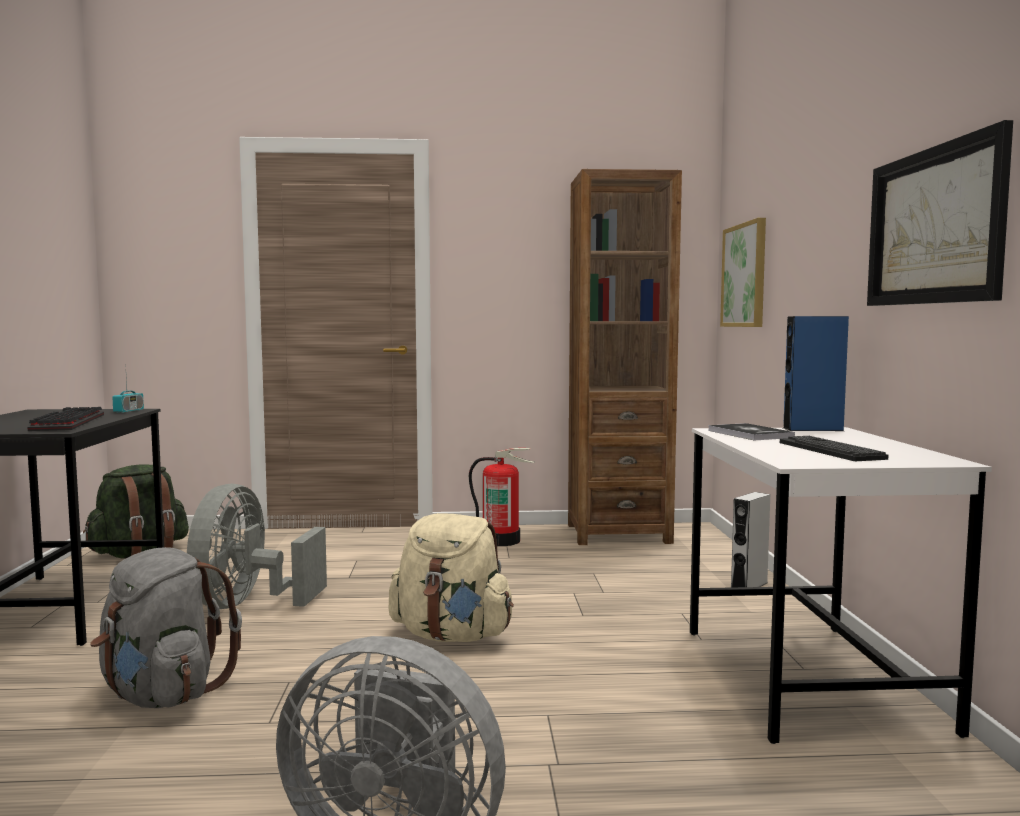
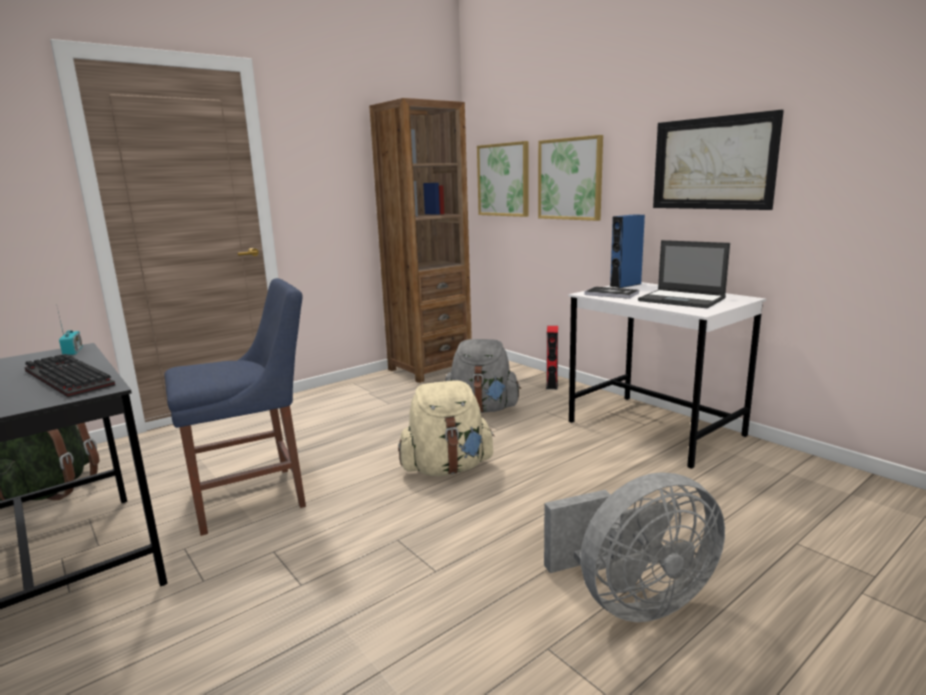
camera: 35 degrees left, 10 degrees up
grey backpack [90,547,242,708] -> grey backpack moved to [445,339,521,413]
grey fan [187,484,327,609] -> blue chair [164,278,306,536]
fire extinguisher [469,448,534,546] -> none
grey speaker [731,492,770,587] -> red speaker [546,326,558,390]
keyboard [780,436,888,461] -> laptop [638,240,730,309]
none -> picture [538,135,603,221]

